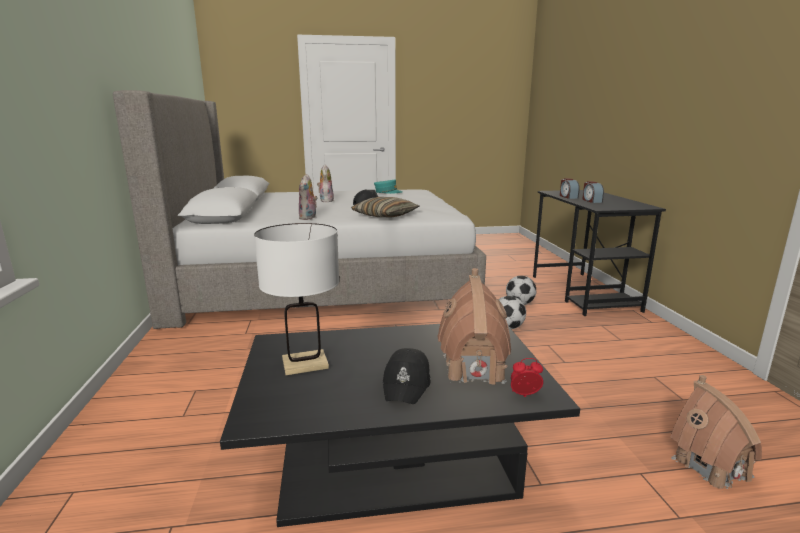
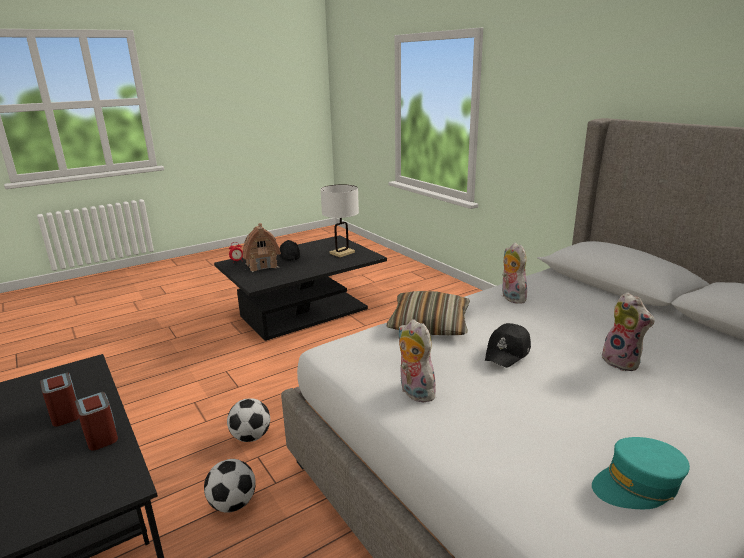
camera: 155 degrees right, 5 degrees up
toy house [670,375,762,492] -> none
none -> plush toy [399,319,440,403]

